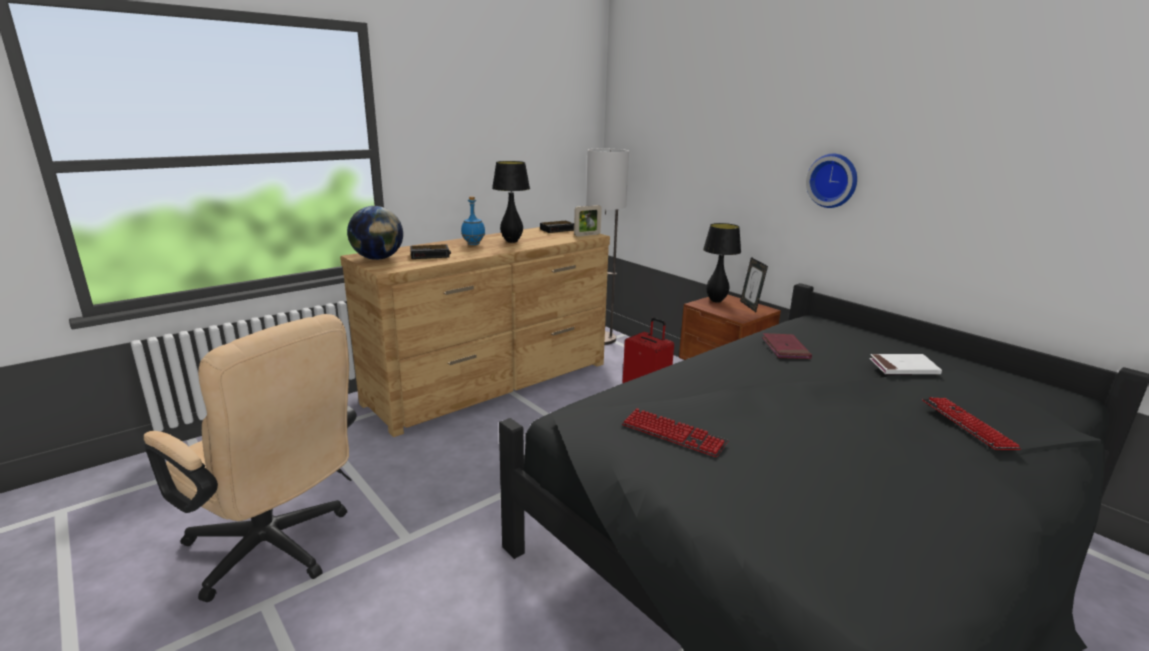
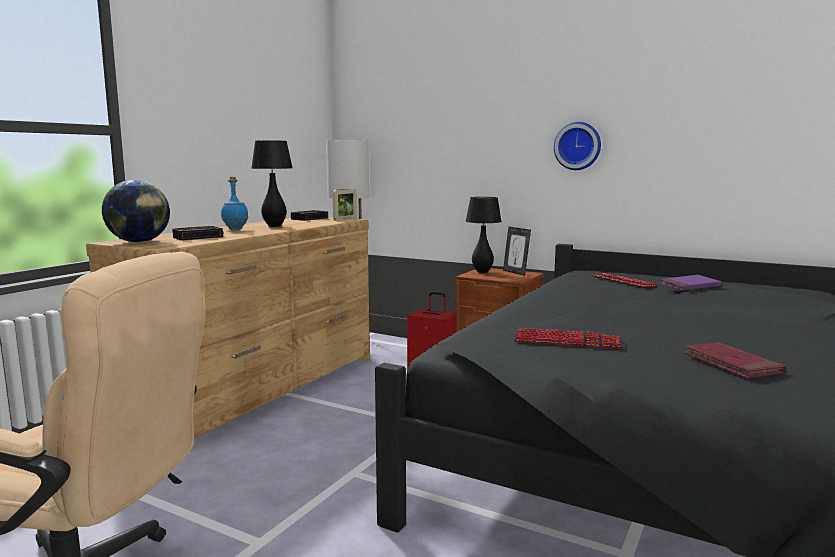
camera: 20 degrees left, 10 degrees down
red book [762,333,812,359] -> red book moved to [684,342,786,379]
white book [870,354,942,375] -> purple book [660,275,722,290]
keyboard [922,397,1021,450] -> keyboard moved to [592,273,657,288]

